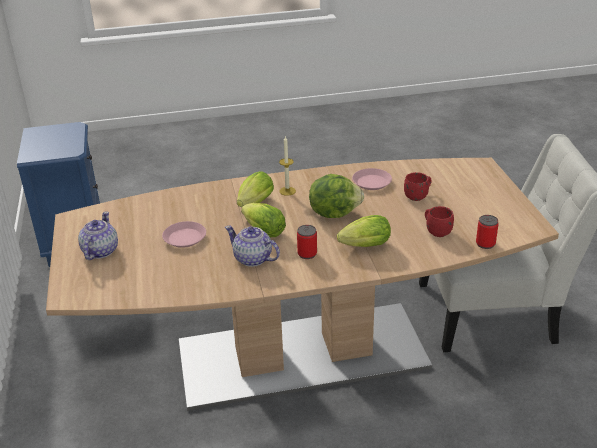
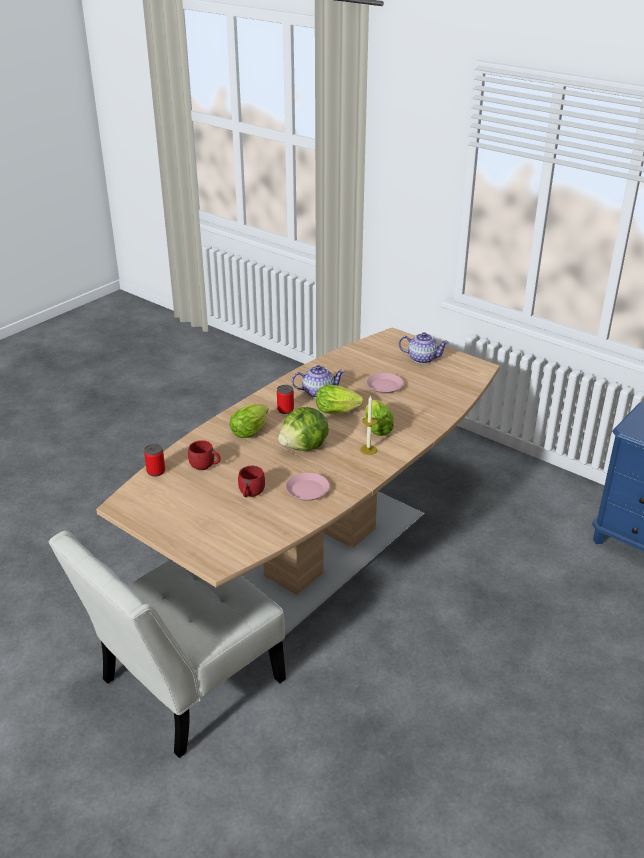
camera: 140 degrees right, 0 degrees up
teapot [78,211,118,260] -> teapot turned 45 degrees counterclockwise [399,332,449,364]

